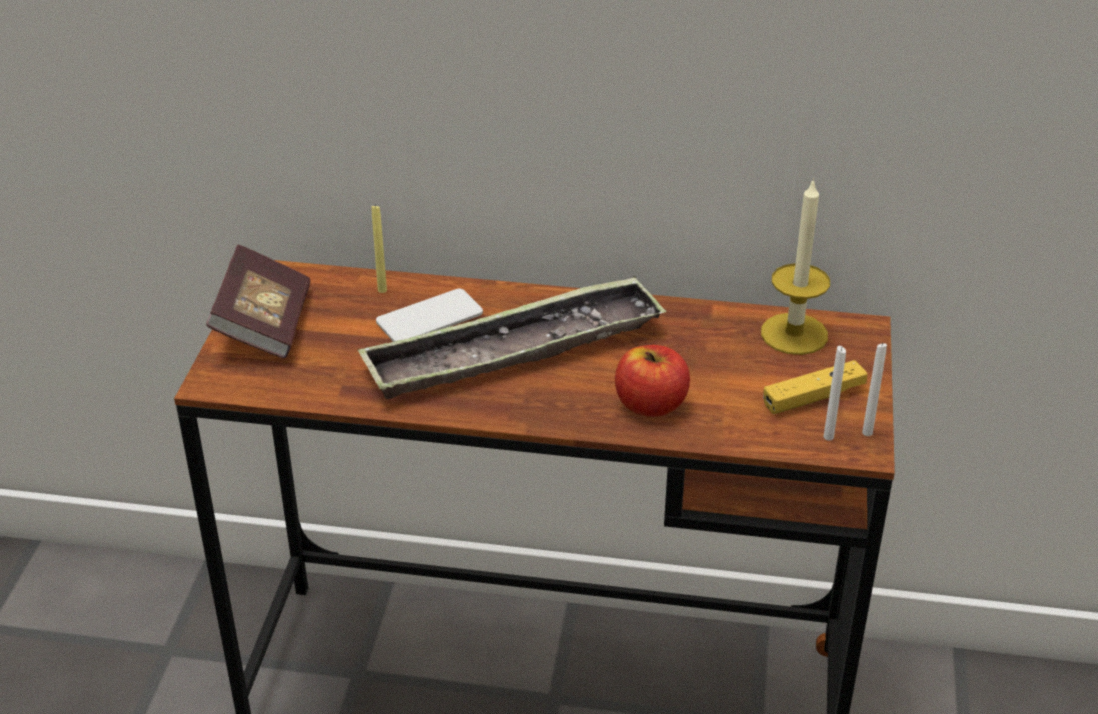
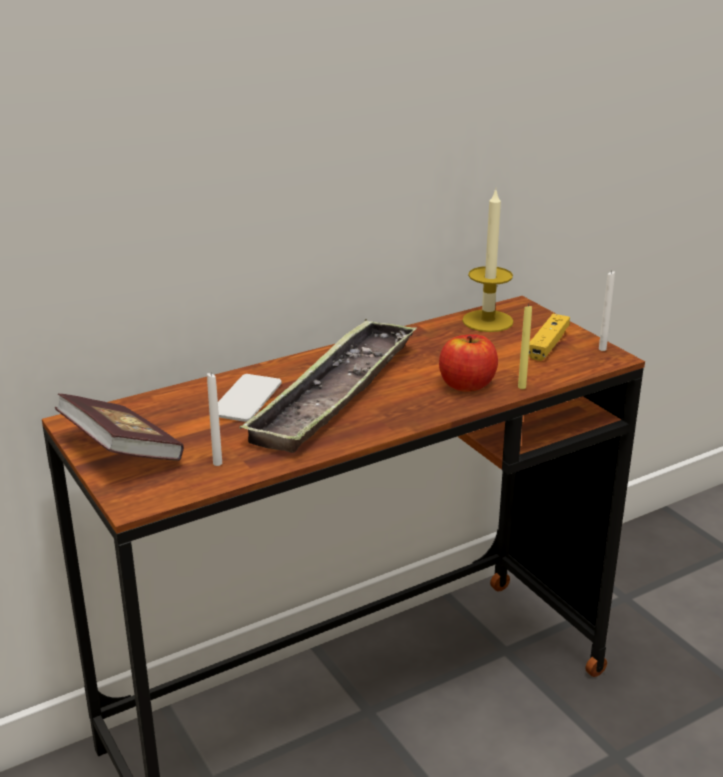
camera: 40 degrees left, 10 degrees down
yellow candle [372,204,387,293] -> yellow candle moved to [518,304,532,389]
white candle [823,346,846,441] -> white candle moved to [207,373,222,466]

